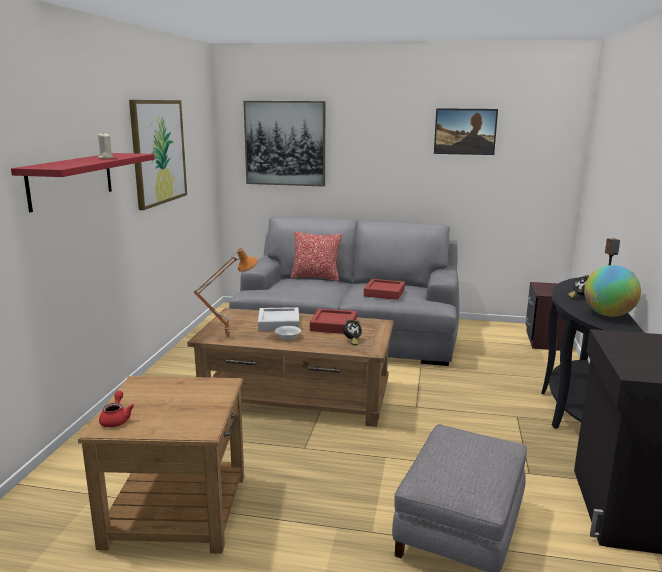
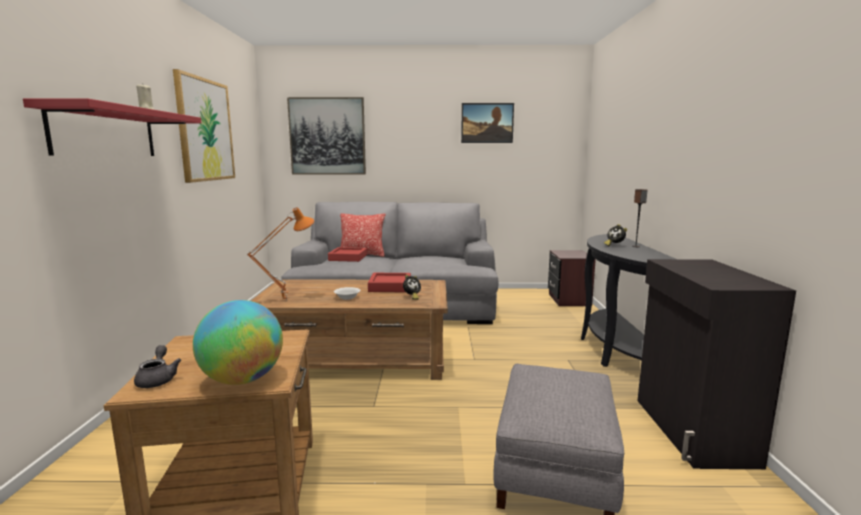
camera: 10 degrees left, 5 degrees down
red teapot [99,391,134,427] -> grey teapot [134,345,181,388]
grey tray [258,307,300,331] -> none
red tray [364,279,405,300] -> red tray moved to [328,247,367,262]
globe [584,265,641,317] -> globe moved to [193,300,283,385]

